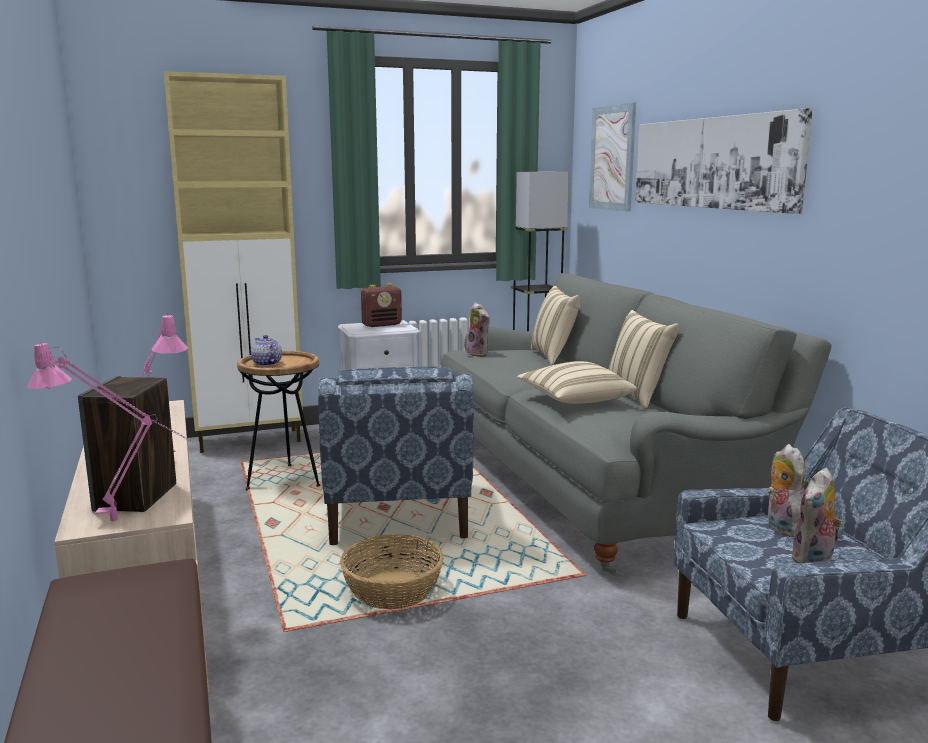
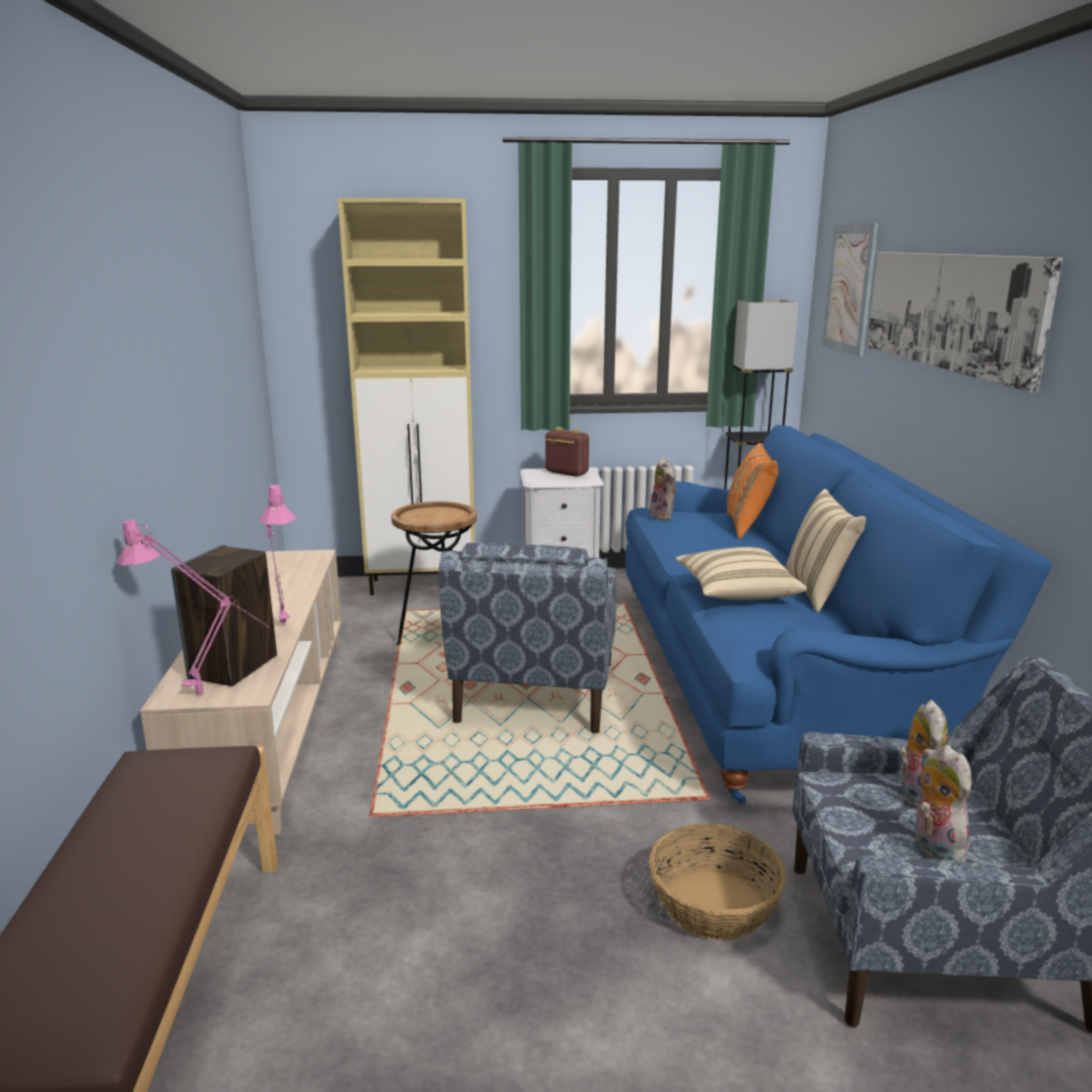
camera: 15 degrees right, 5 degrees up
teapot [251,335,282,366] -> none
basket [340,534,444,609] -> basket moved to [649,823,786,941]
radio [361,284,402,327] -> radio turned 135 degrees counterclockwise [545,427,589,476]
grey sofa [441,273,832,575] -> blue sofa [625,425,1052,804]
beige pillow [531,286,580,365] -> orange pillow [727,443,779,539]
plush toy [791,468,843,563] -> plush toy turned 105 degrees clockwise [915,745,972,862]

